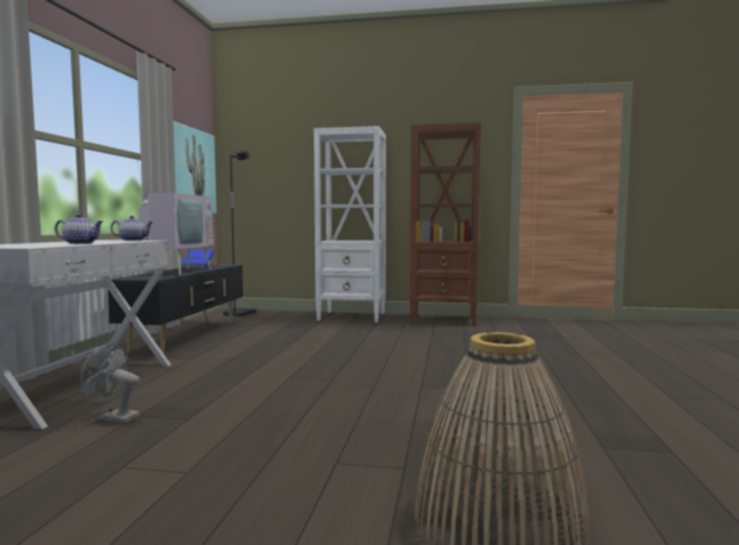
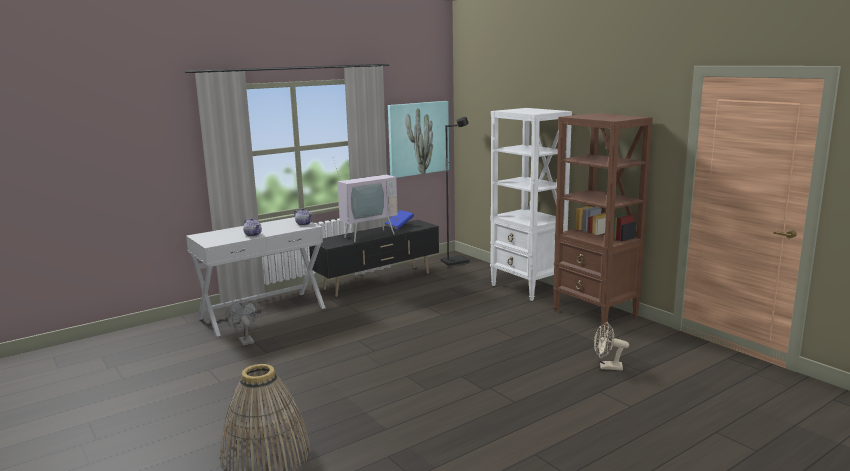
camera: 45 degrees right, 10 degrees up
none -> beige fan [594,322,629,370]

